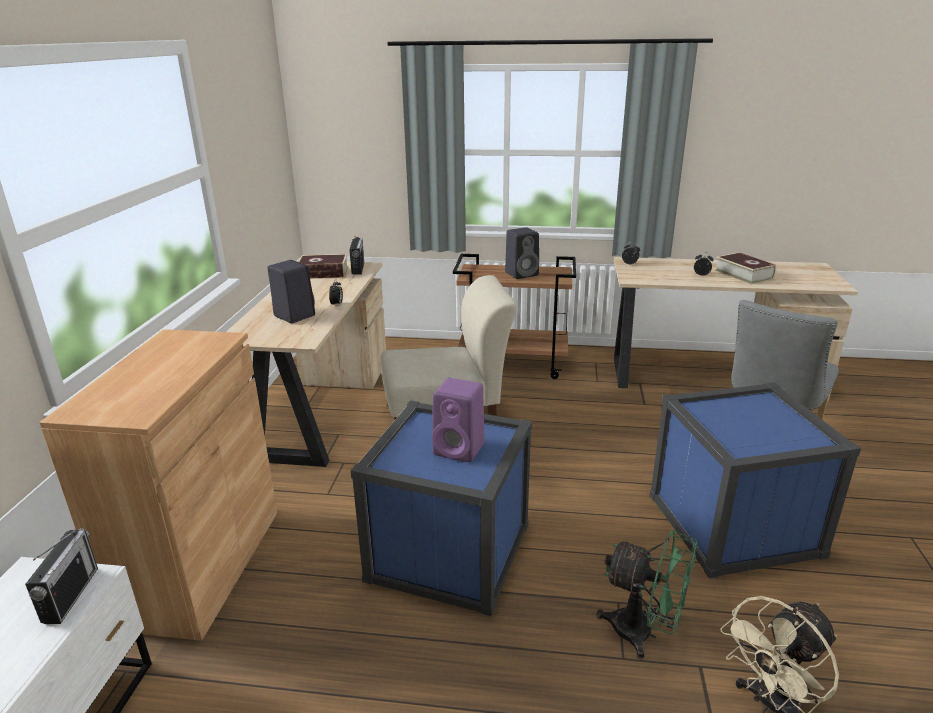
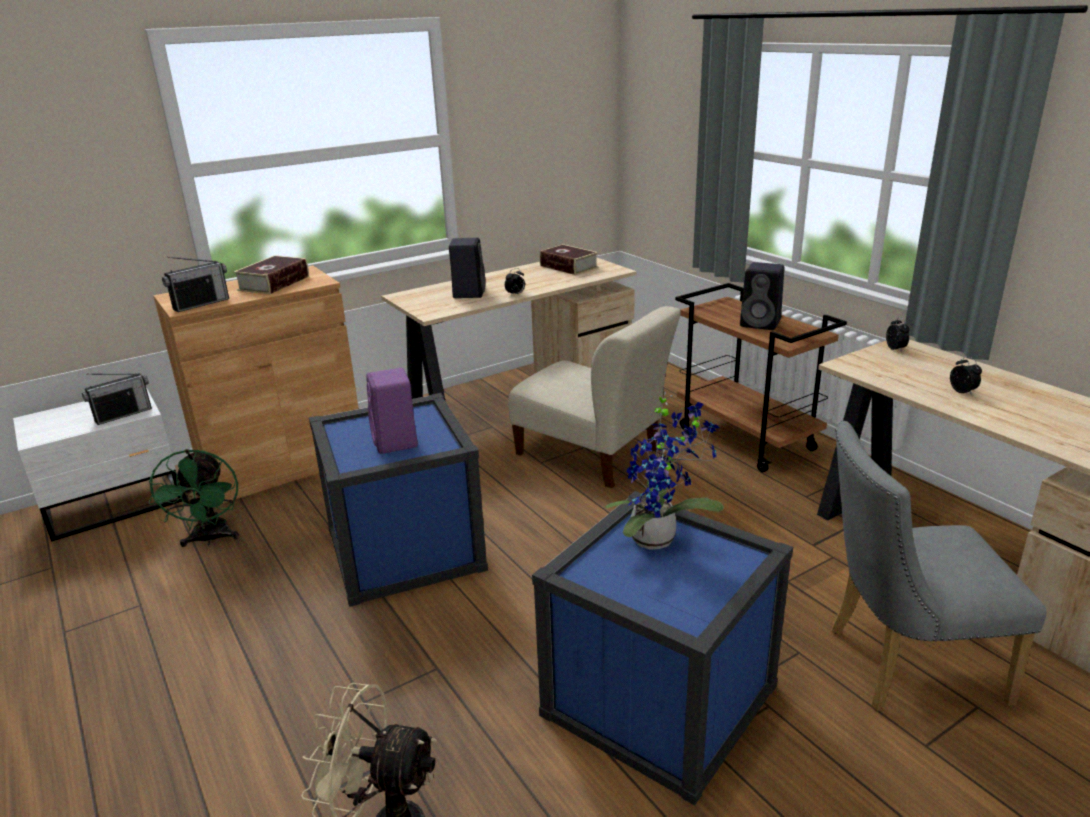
camera: 50 degrees right, 0 degrees up
radio [349,236,364,275] -> radio moved to [162,257,229,312]
green fan [597,530,697,659] -> green fan moved to [148,449,239,547]
book [714,252,776,285] -> book moved to [233,255,309,294]
none -> potted plant [605,392,724,550]

